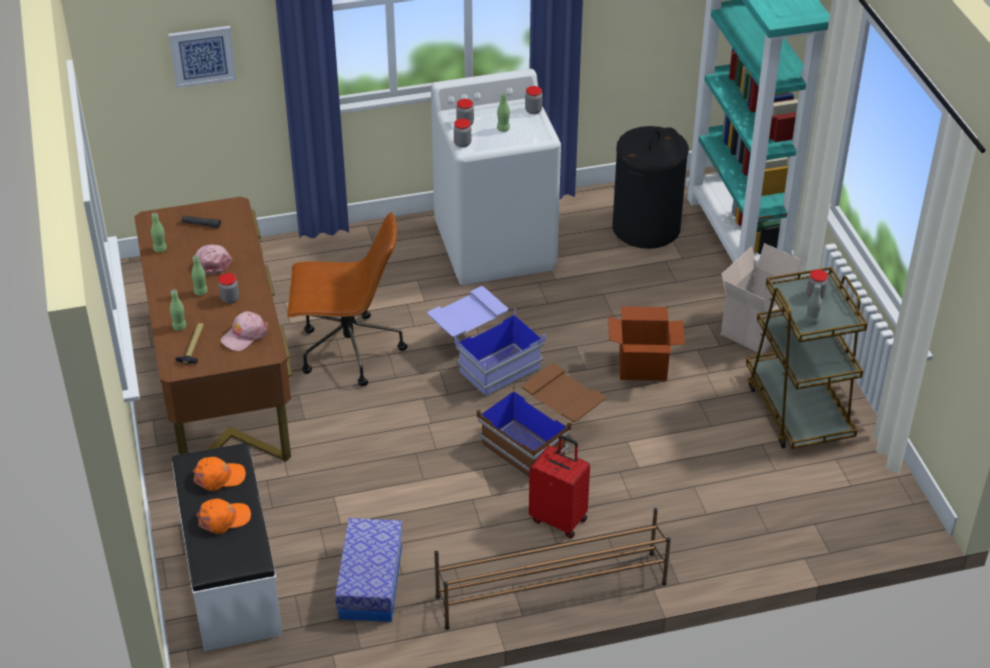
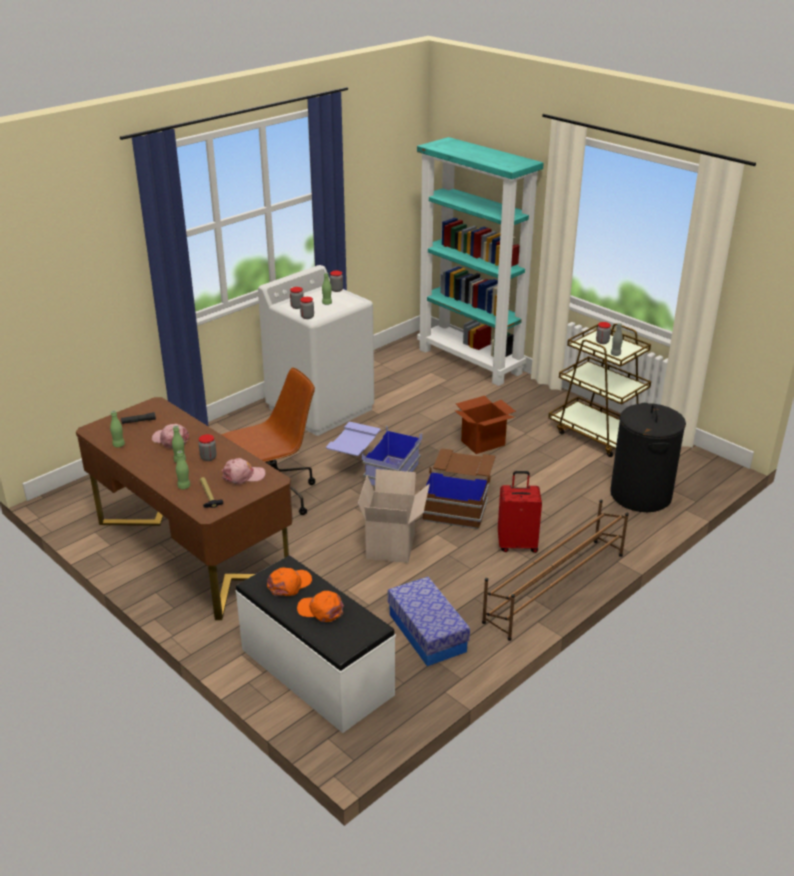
camera: 30 degrees left, 10 degrees down
picture [168,26,237,88] -> none
orange cap [196,499,251,534] -> orange cap turned 105 degrees counterclockwise [297,591,344,622]
pink cap [220,311,268,351] -> pink cap turned 120 degrees counterclockwise [222,458,265,485]
black laundry basket [612,126,689,249] -> black laundry basket moved to [610,403,686,512]
cardboard box [721,243,804,355] -> cardboard box moved to [358,469,430,563]

